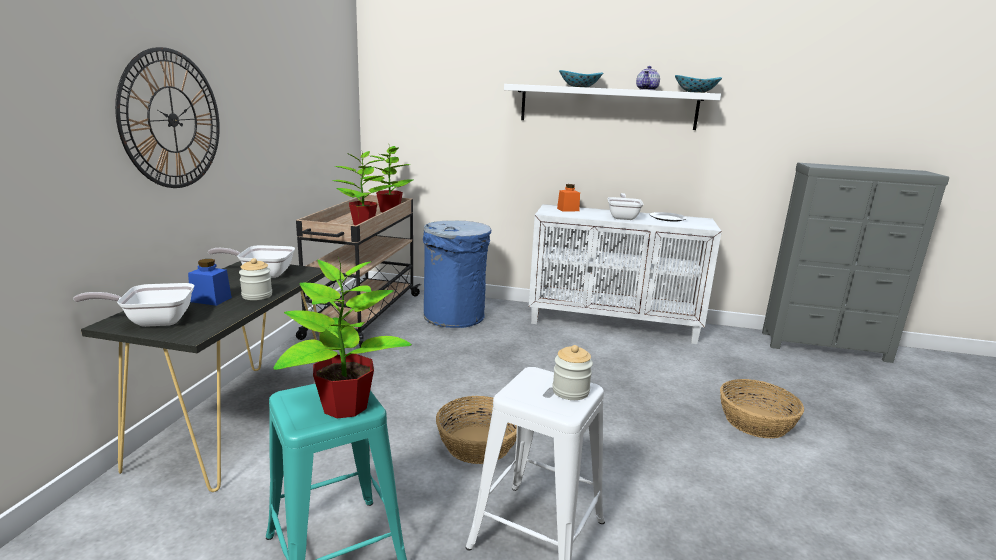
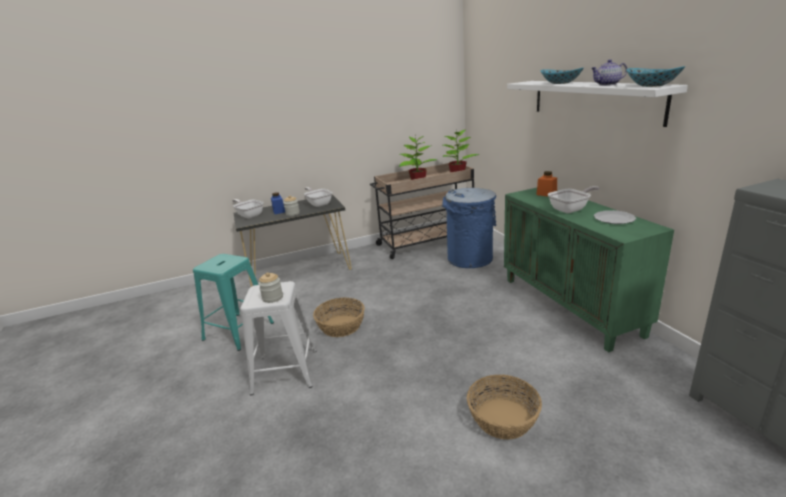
camera: 60 degrees right, 5 degrees up
wall clock [115,47,220,188] -> none
potted plant [273,256,412,419] -> none
white cabinet [529,204,722,344] -> green cabinet [504,188,674,352]

